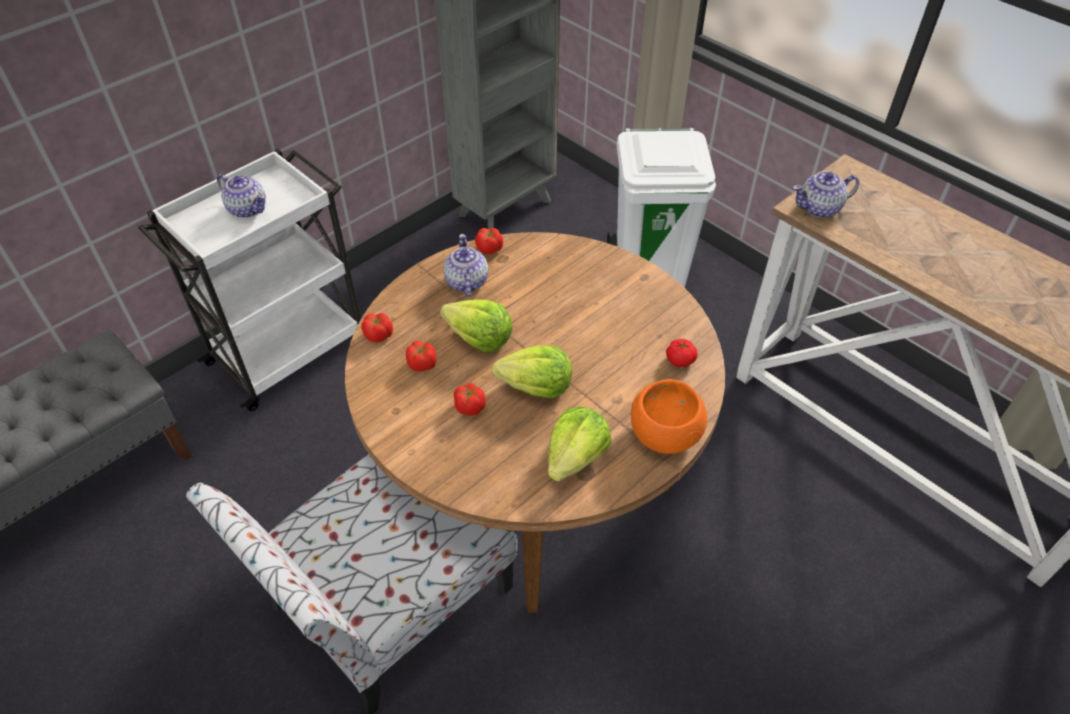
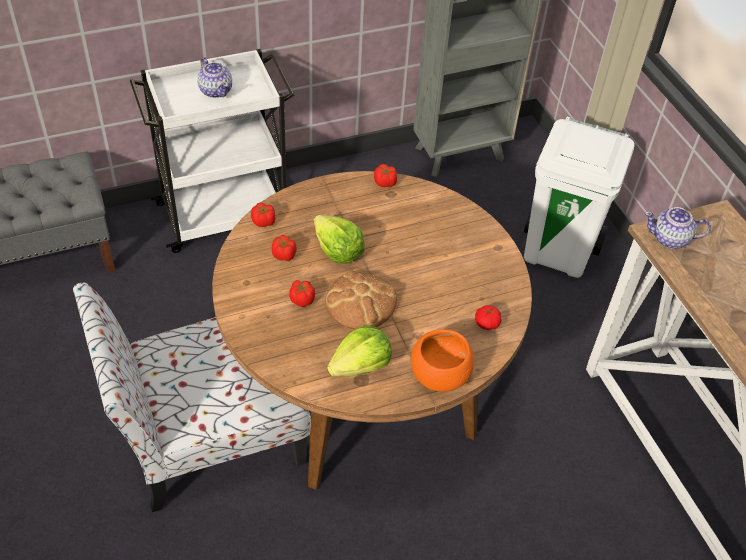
camera: 20 degrees right, 0 degrees up
teapot [443,234,488,297] -> none
lettuce [492,345,572,398] -> bread [325,270,397,330]

